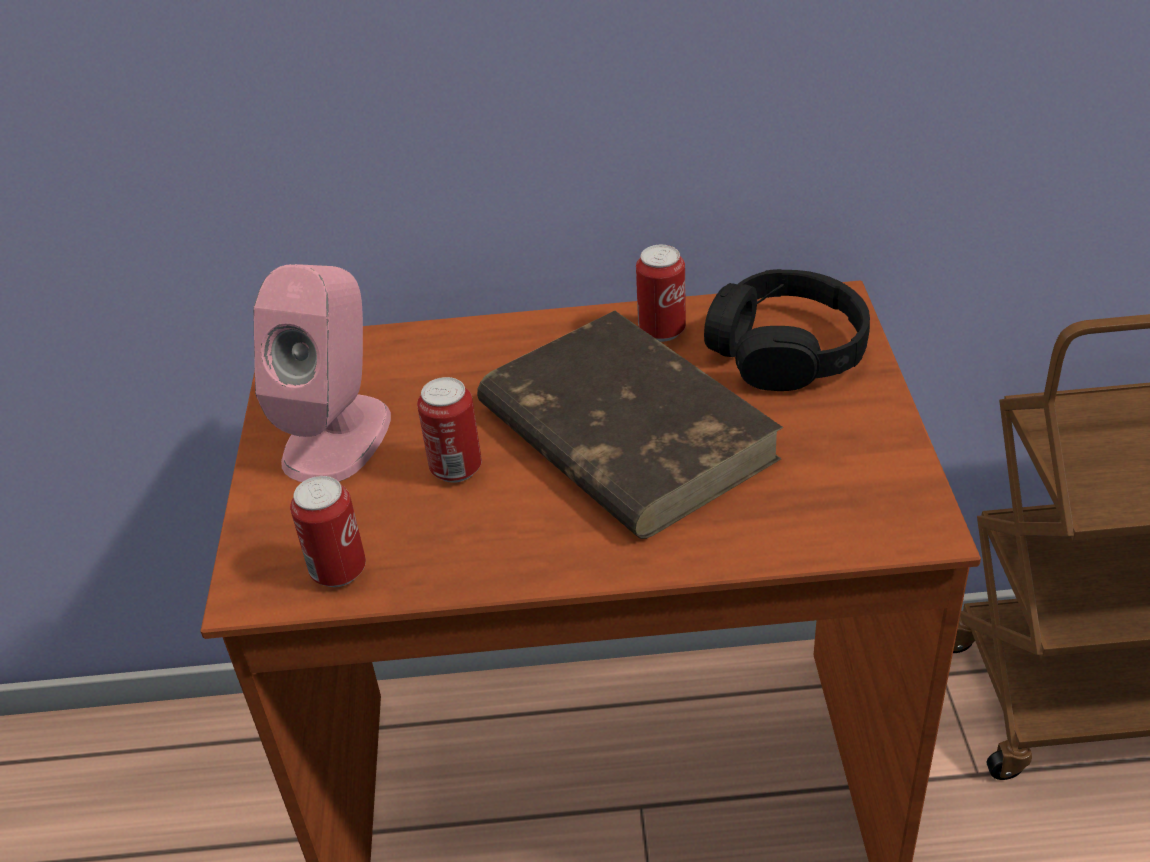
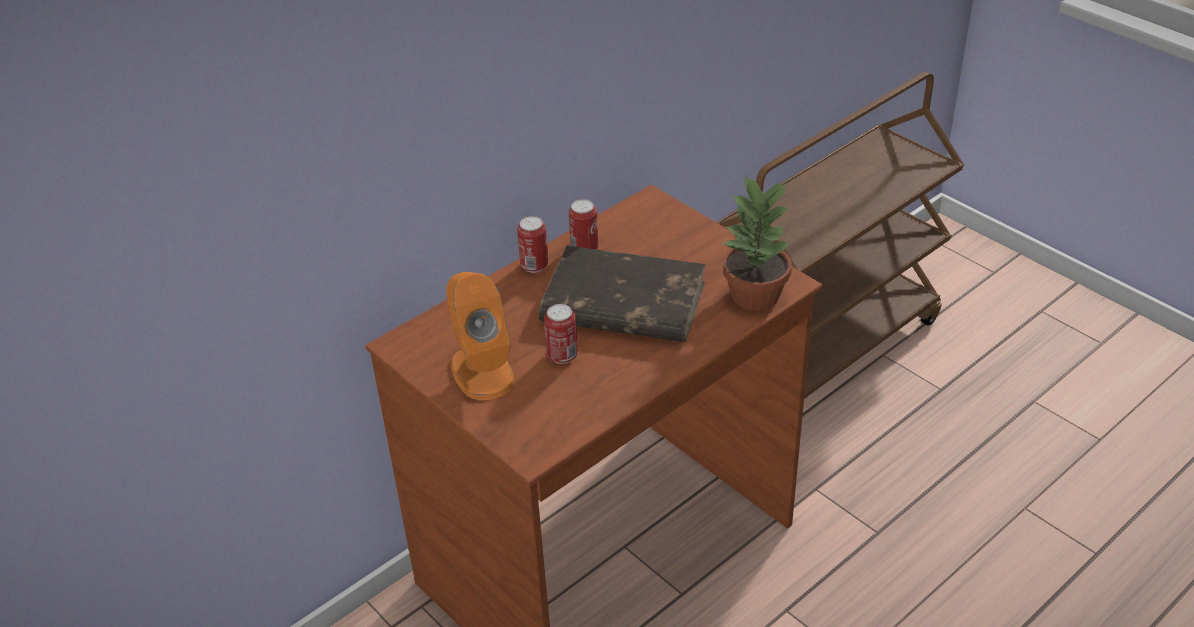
camera: 40 degrees left, 0 degrees up
pink speaker [253,264,391,482] -> orange speaker [446,272,514,400]
can [290,476,366,587] -> can moved to [517,216,548,273]
black headphones [704,269,870,391] -> none
none -> potted plant [722,175,792,311]

